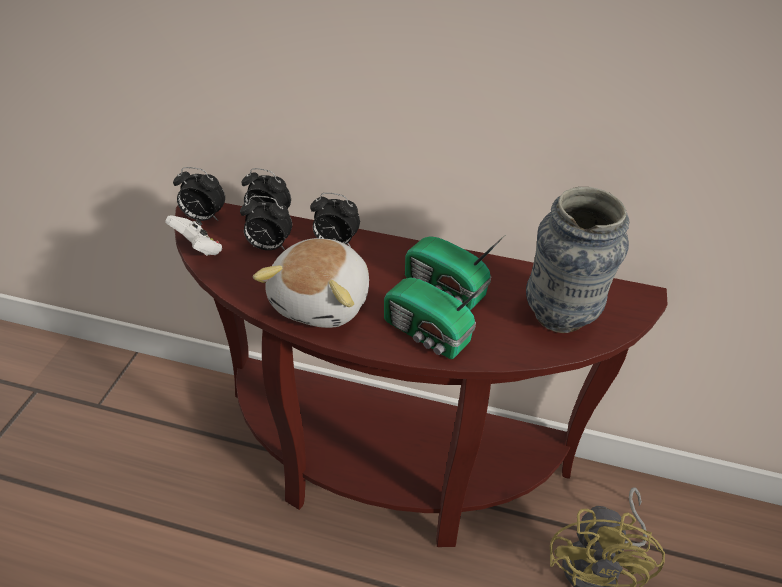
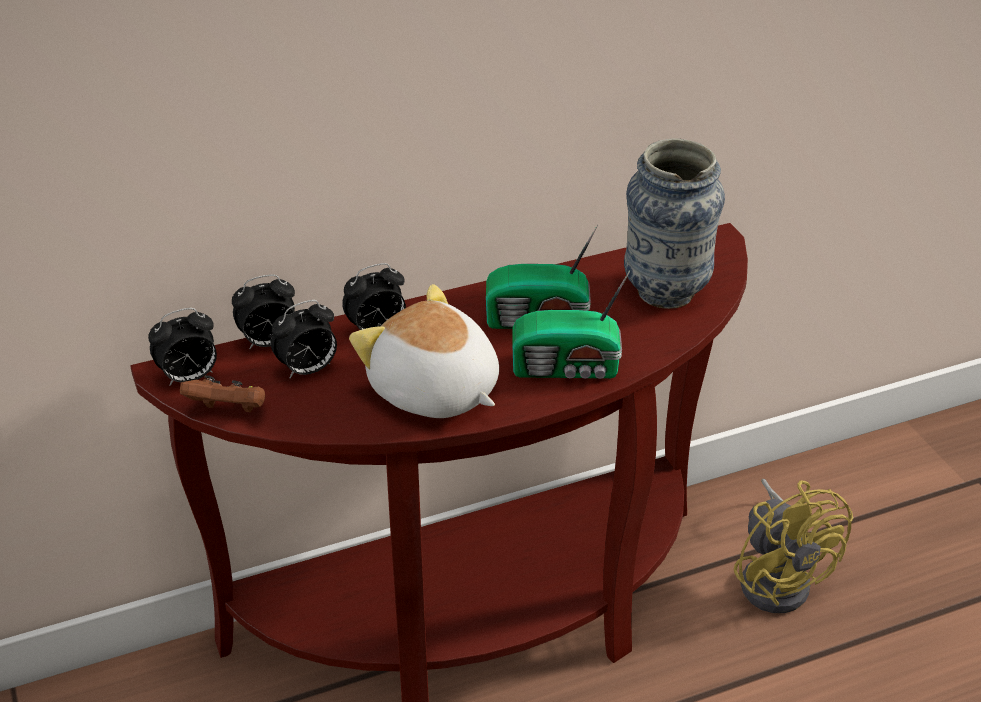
camera: 35 degrees left, 5 degrees down
white game controller [165,215,222,256] -> brown game controller [180,375,265,413]
plush toy [253,238,369,328] -> plush toy turned 150 degrees clockwise [349,284,499,418]

